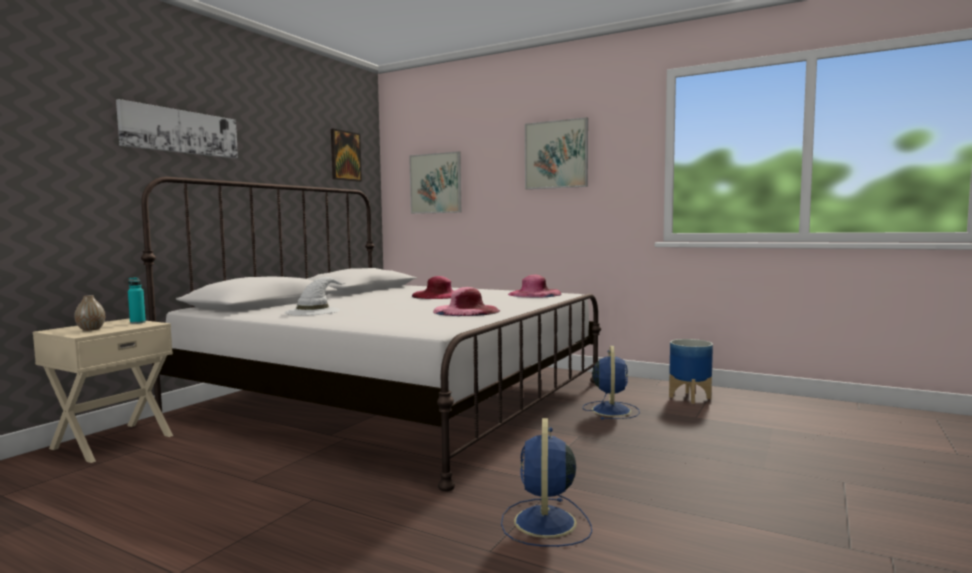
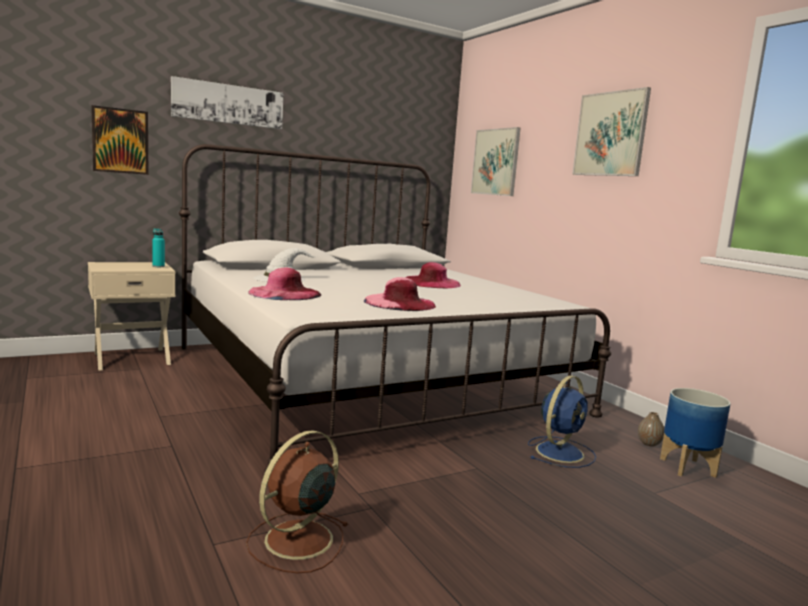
camera: 30 degrees right, 5 degrees up
vase [75,295,105,331] -> vase moved to [638,412,664,447]
picture [331,129,362,182] -> picture moved to [91,105,148,175]
blue fan [501,418,592,547] -> brown fan [246,430,349,573]
pink hat [508,275,561,298] -> pink hat moved to [248,268,321,300]

